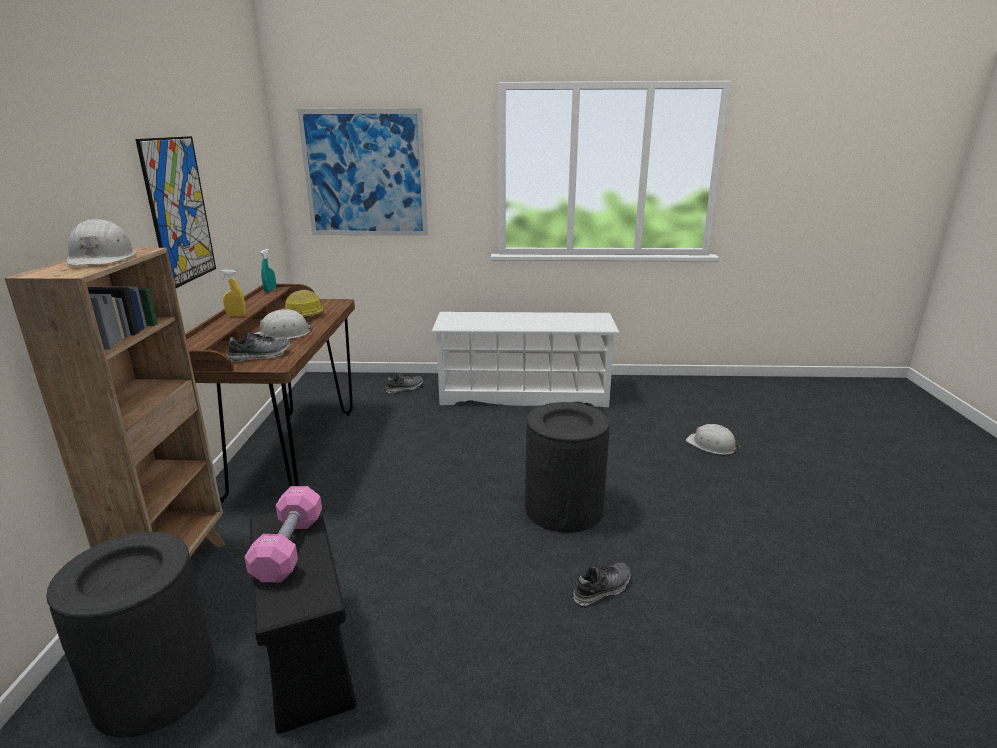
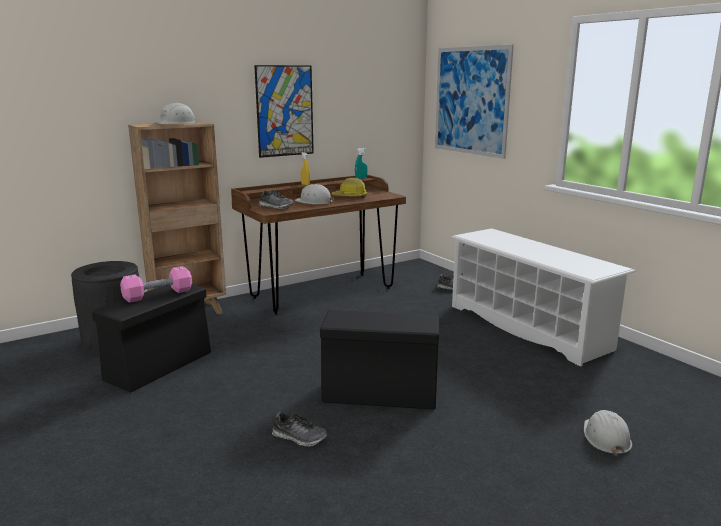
camera: 55 degrees right, 5 degrees down
black trash can [525,402,610,533] -> black storage box [320,310,439,409]

